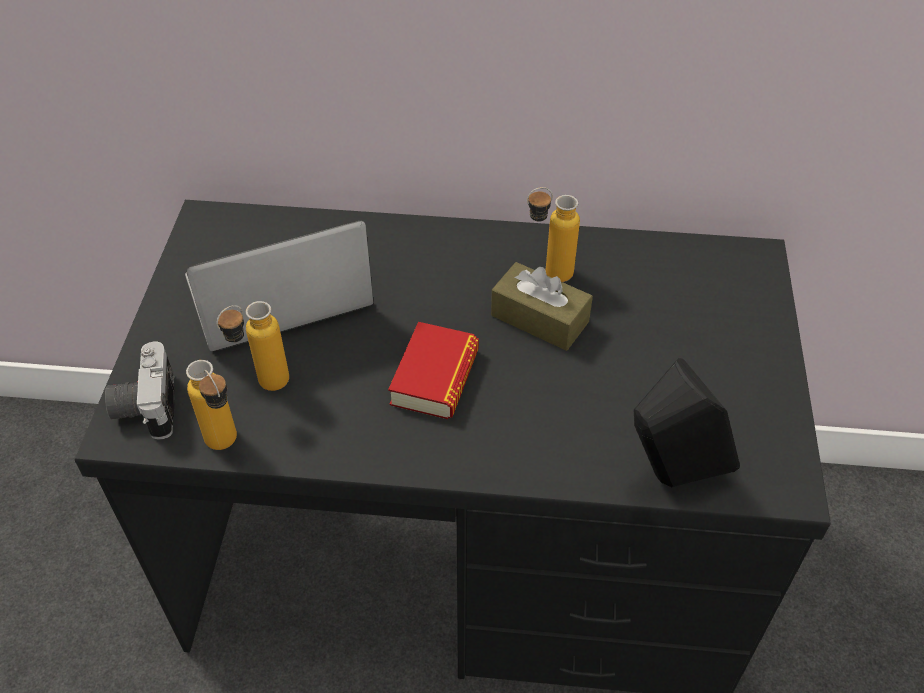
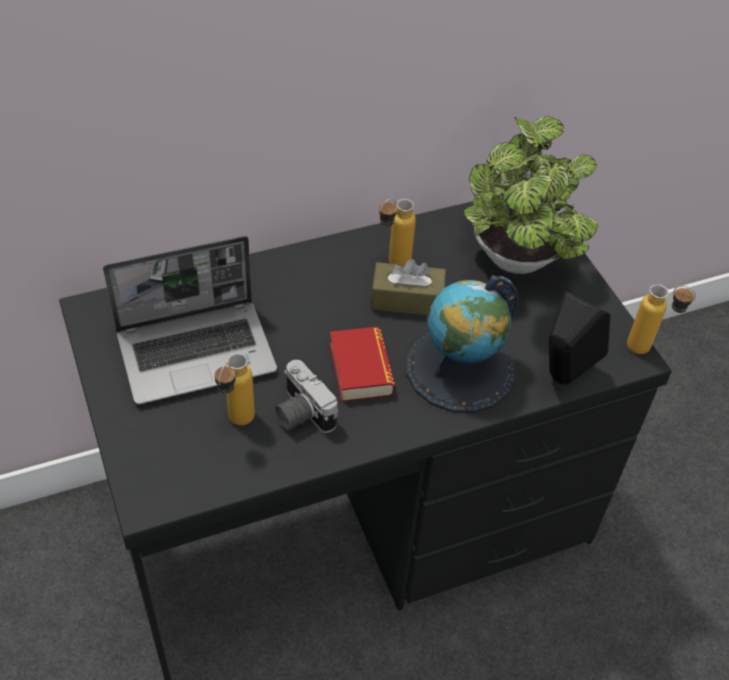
camera: 30 degrees left, 0 degrees up
camera [105,342,175,440] -> camera moved to [275,360,338,433]
laptop [185,221,374,351] -> laptop turned 150 degrees counterclockwise [103,236,277,405]
bottle [186,360,237,450] -> bottle moved to [627,284,696,354]
none -> globe [407,275,518,413]
none -> potted plant [464,117,598,274]

